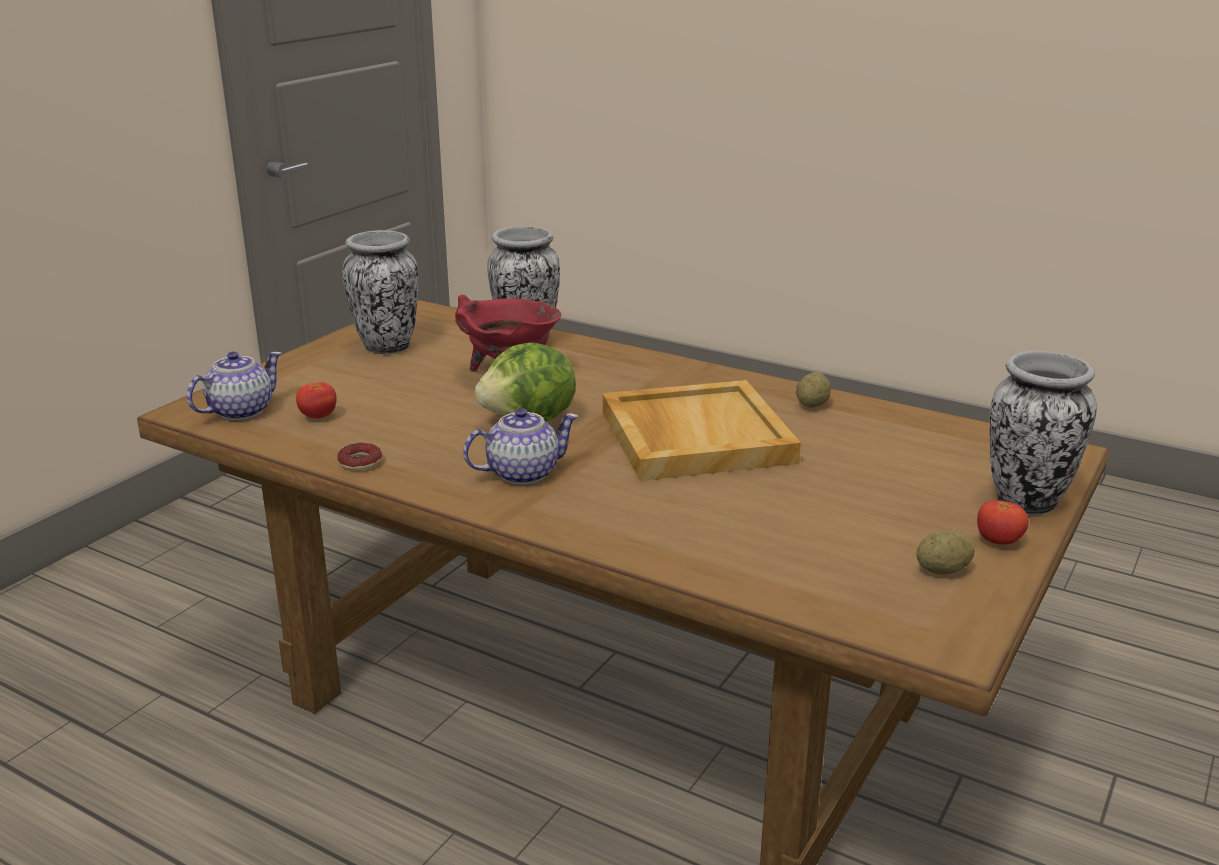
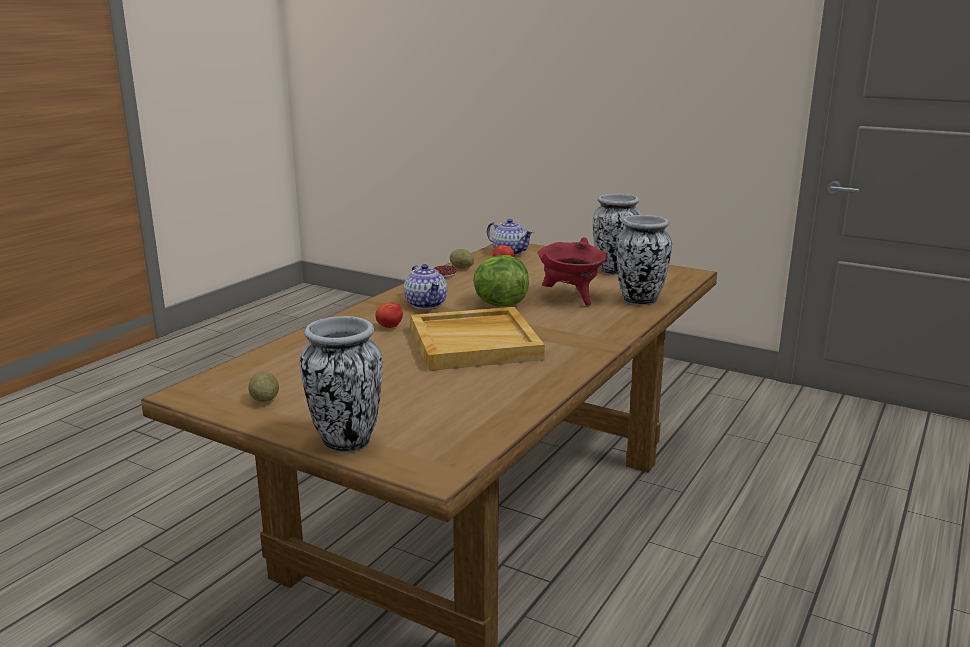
camera: 90 degrees right, 5 degrees down
potato [796,372,831,408] -> potato moved to [450,249,474,268]
tomato [977,500,1029,545] -> tomato moved to [375,302,403,328]

